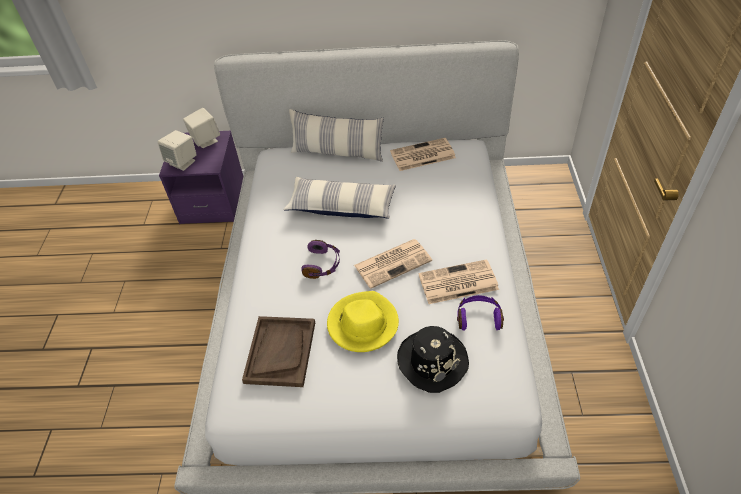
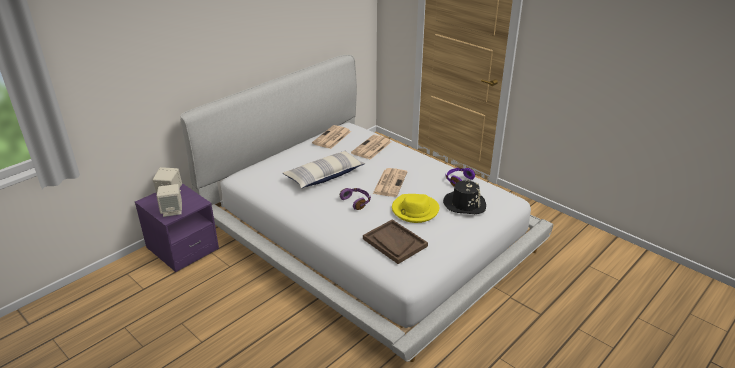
camera: 50 degrees left, 15 degrees down
pillow [289,109,384,162] -> none
newspaper [419,259,499,304] -> newspaper moved to [351,135,391,160]

